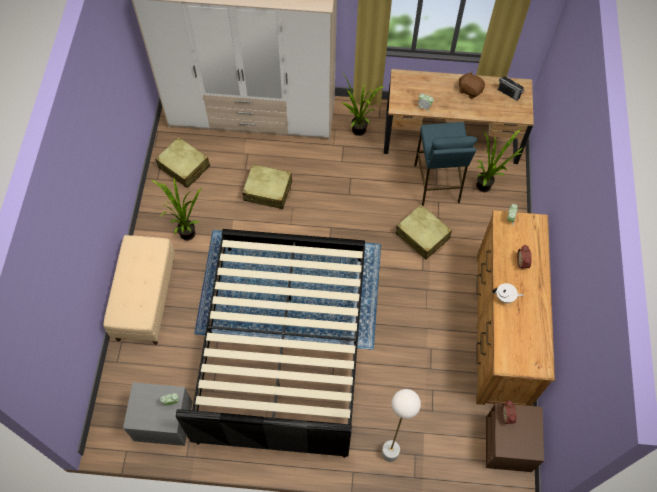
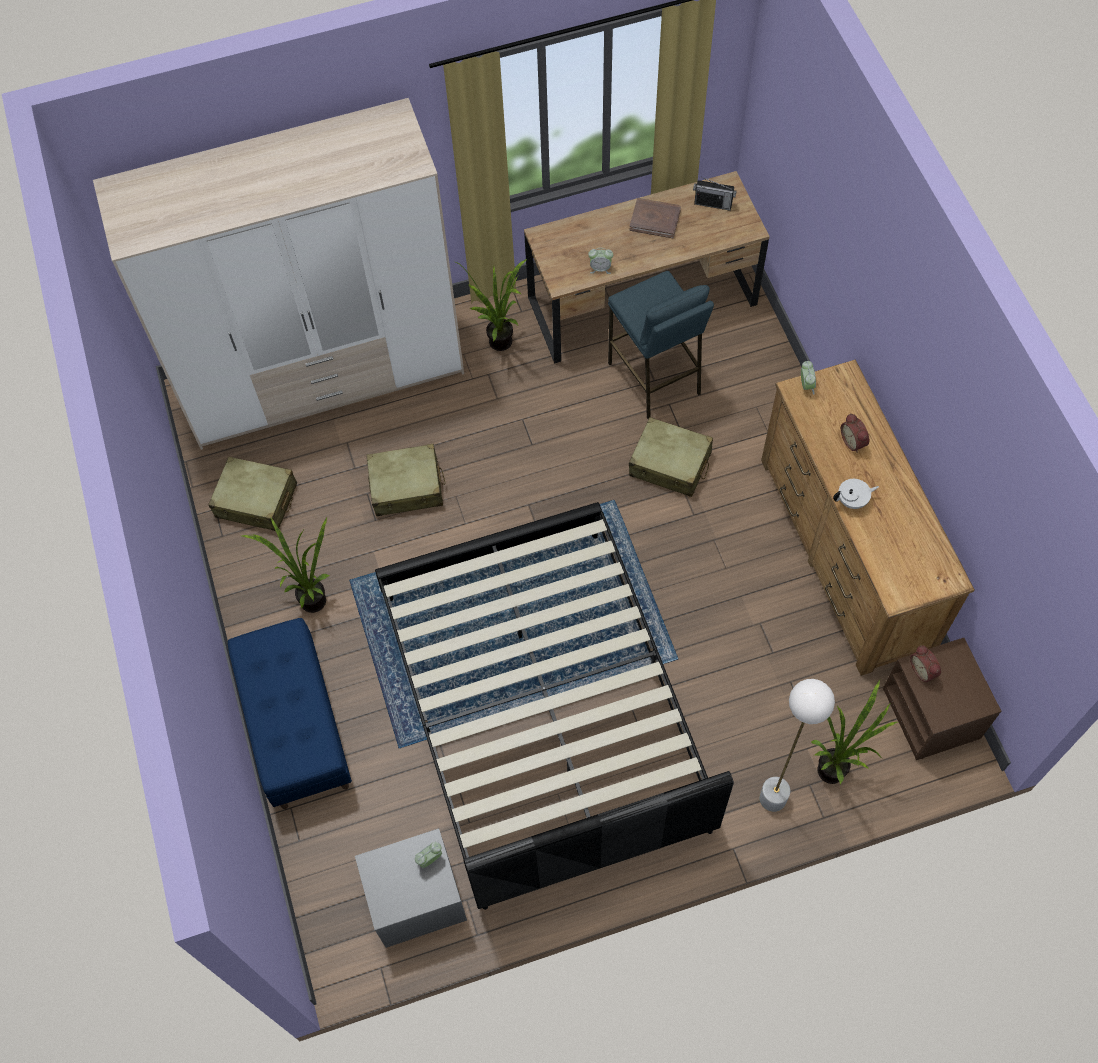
camera: 20 degrees left, 0 degrees up
beige bench [103,235,175,345] -> blue bench [228,618,352,809]
brown plush toy [459,71,485,99] -> brown book [629,198,681,238]
potted plant [476,128,524,192] -> potted plant moved to [811,680,897,784]

